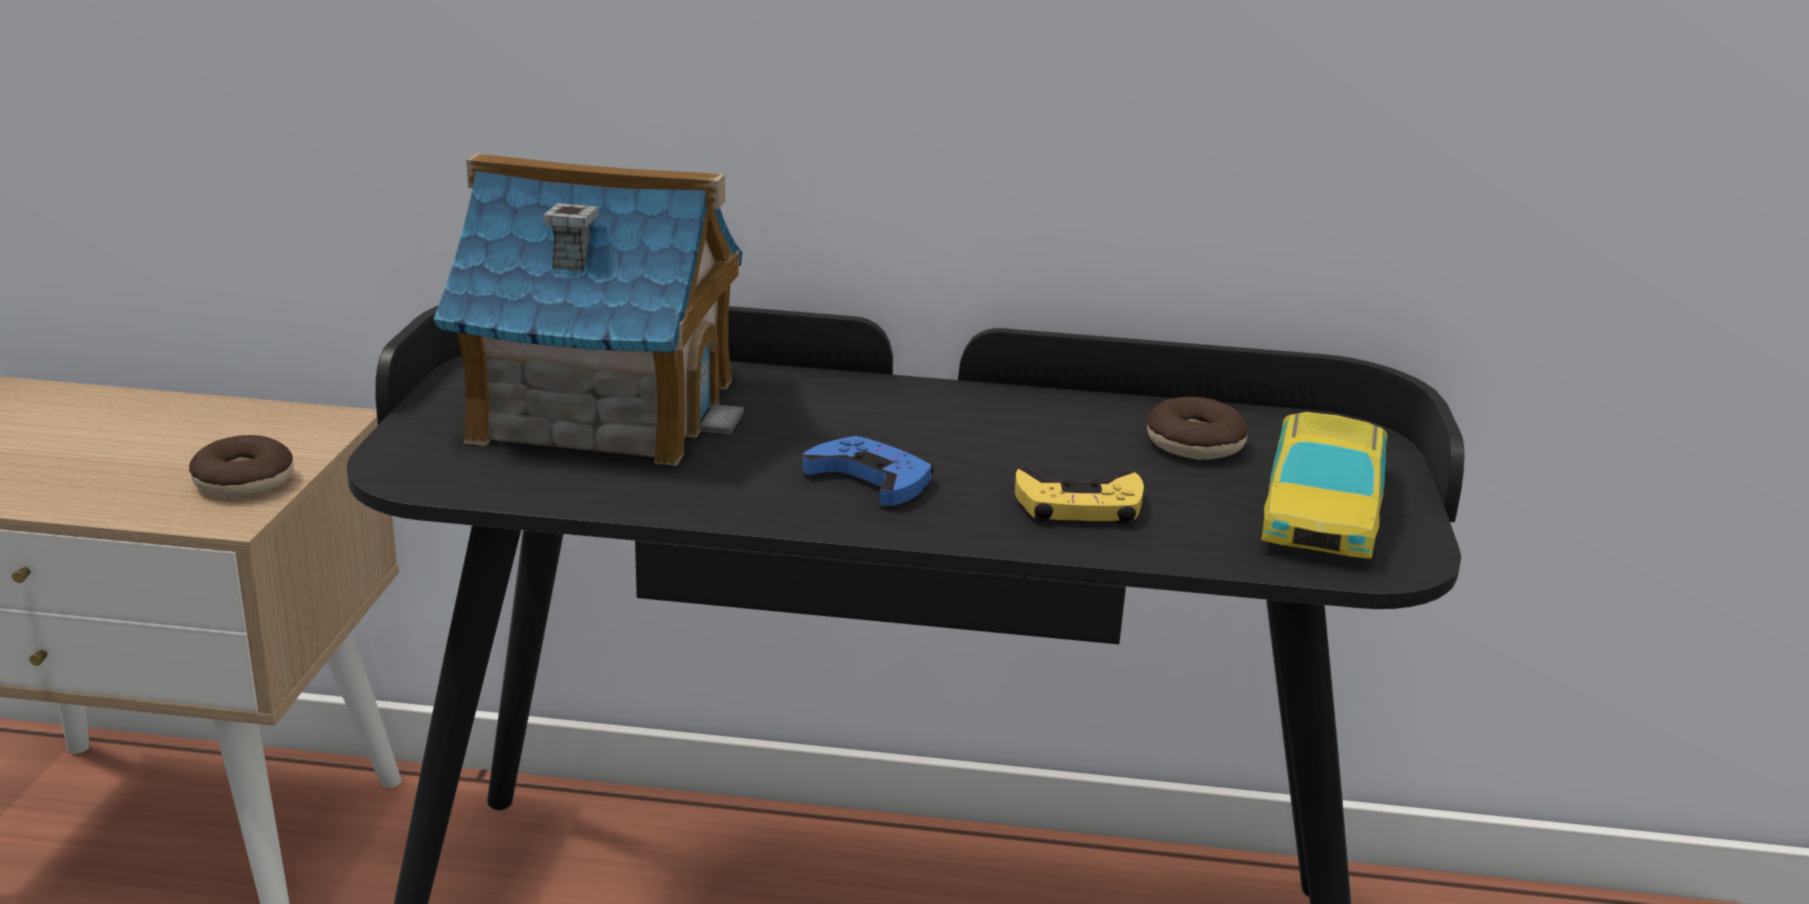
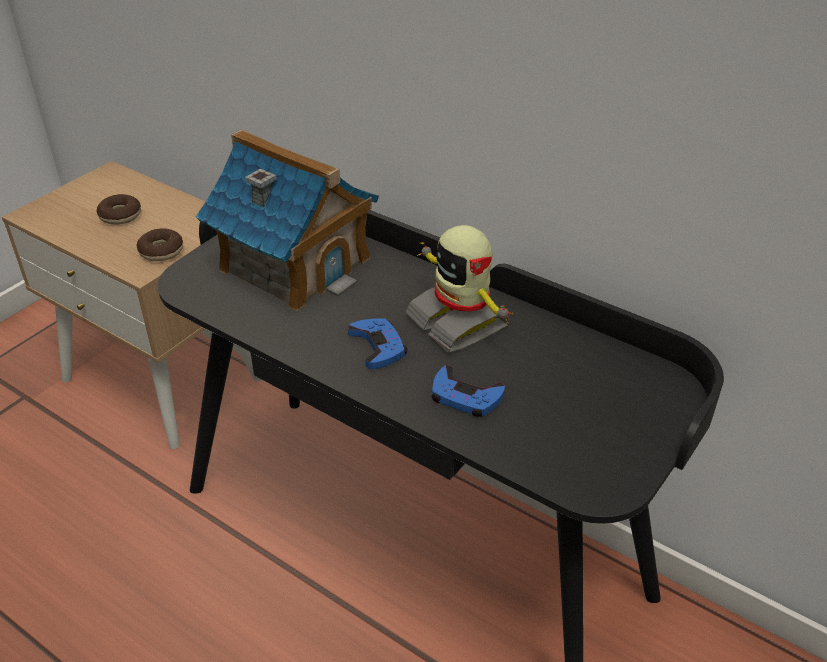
camera: 30 degrees right, 15 degrees up
yellow game controller [1015,468,1144,524] -> blue game controller [431,365,505,417]
donut [1147,397,1248,460] -> donut moved to [96,194,141,224]
toy car [1261,412,1387,559] -> none
none -> toy robot [405,225,514,353]

